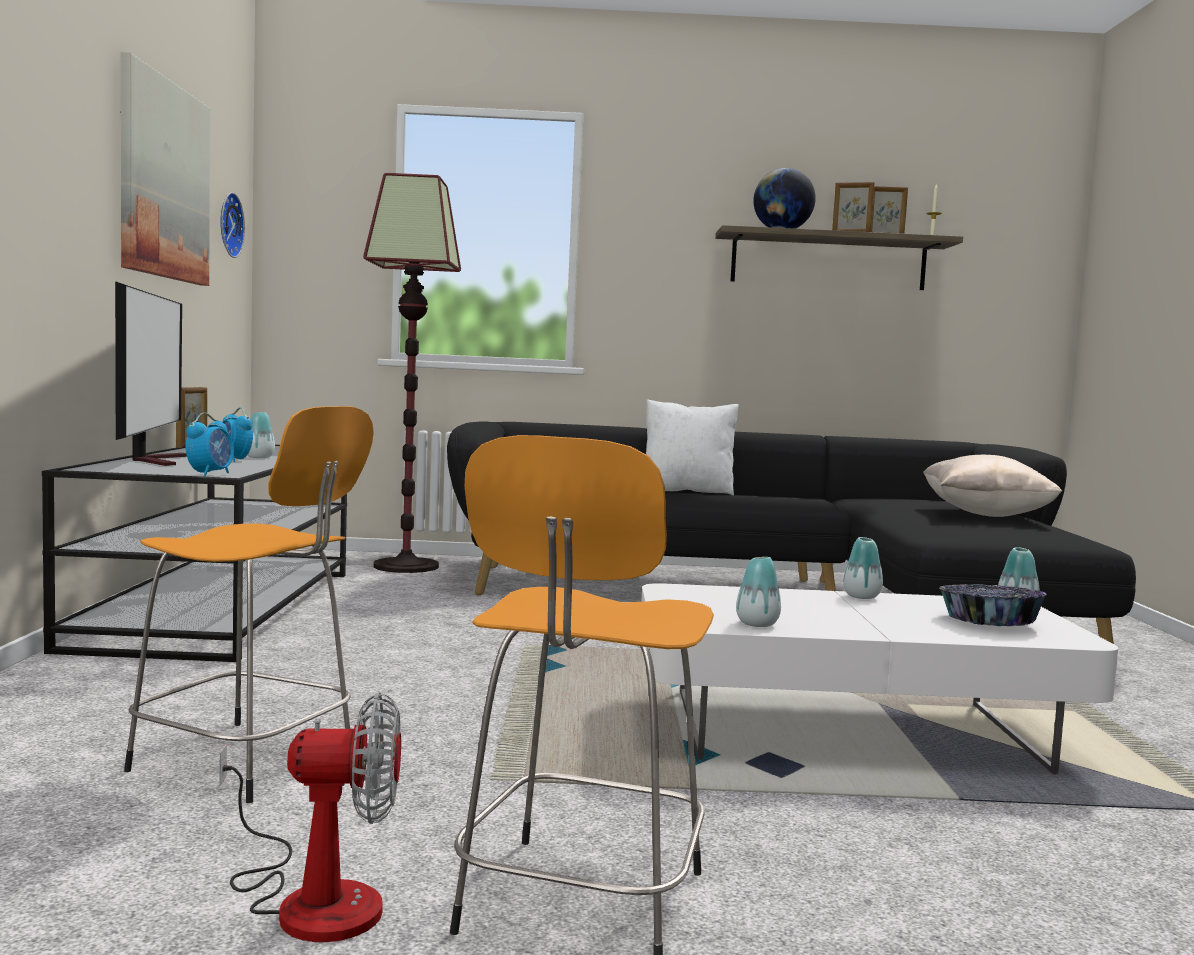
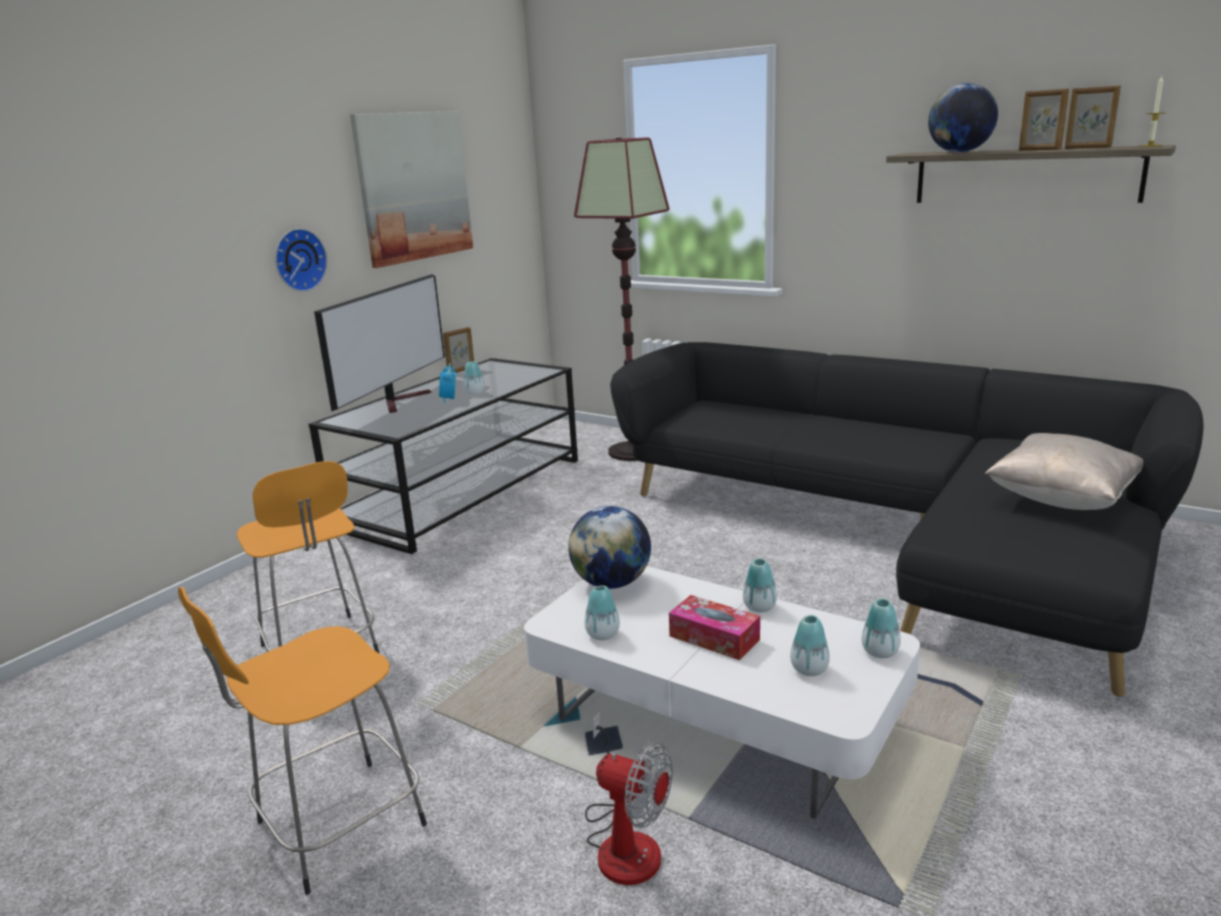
camera: 35 degrees right, 15 degrees up
alarm clock [185,412,234,476] -> none
fan [219,693,401,942] -> fan moved to [585,712,673,885]
wall clock [220,192,245,258] -> wall clock moved to [275,228,327,292]
white pillow [646,399,739,495] -> none
bowl [939,584,1047,626] -> vase [790,615,830,676]
none -> globe [568,506,651,589]
none -> tissue box [669,595,760,660]

